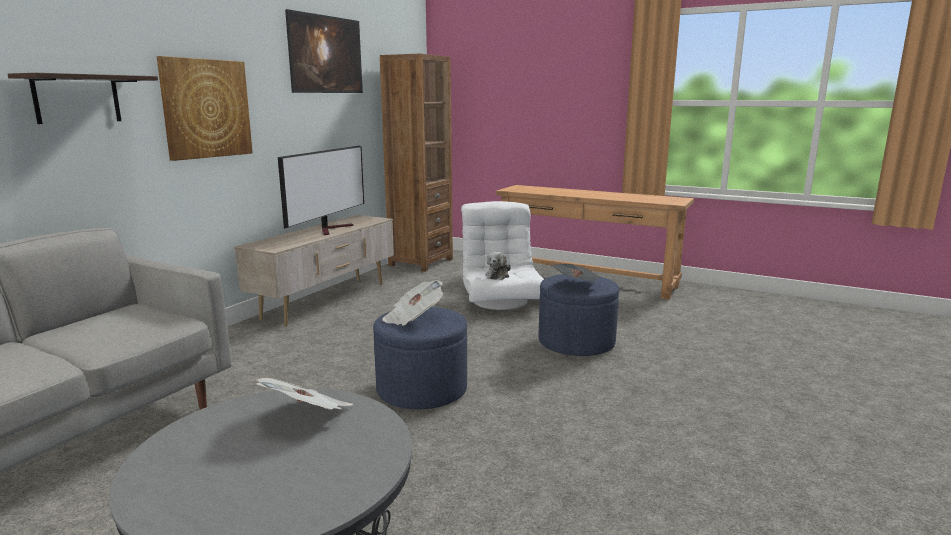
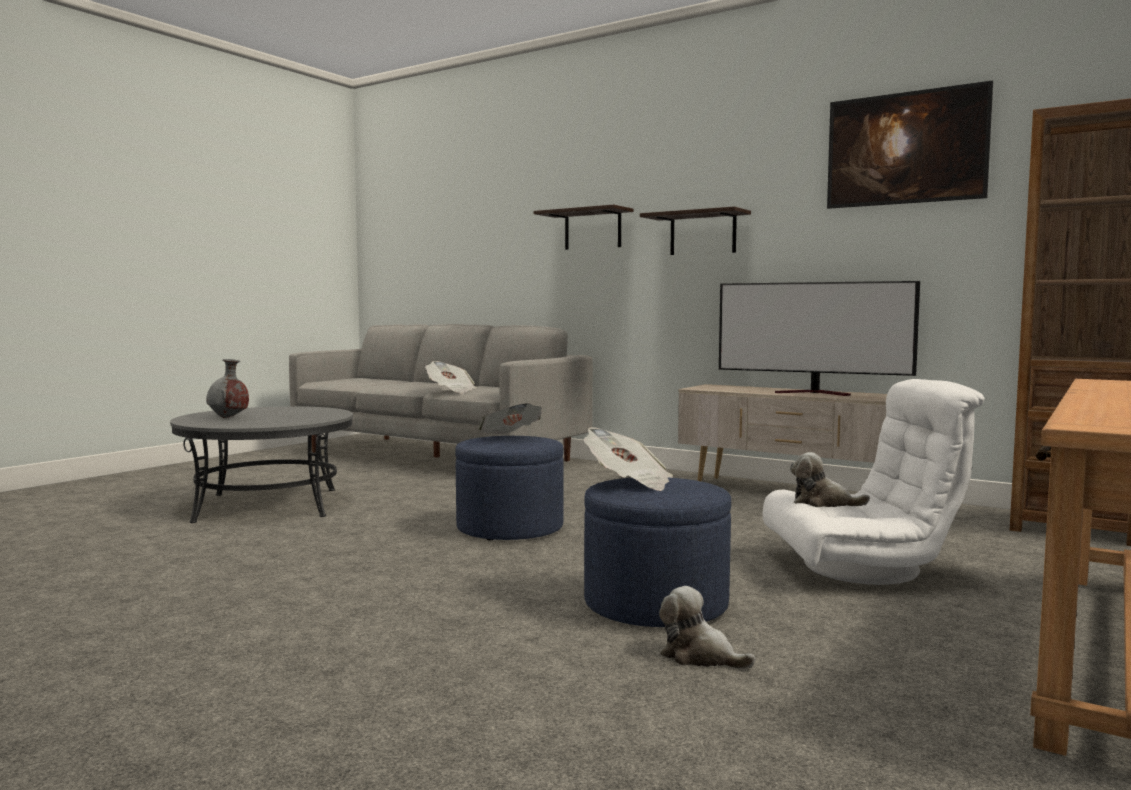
camera: 95 degrees right, 10 degrees down
picture [157,56,253,161] -> shelf [640,206,751,255]
newspaper [256,378,353,410] -> newspaper moved to [425,361,477,393]
none -> grey vase [206,359,249,418]
none -> plush toy [659,586,755,669]

